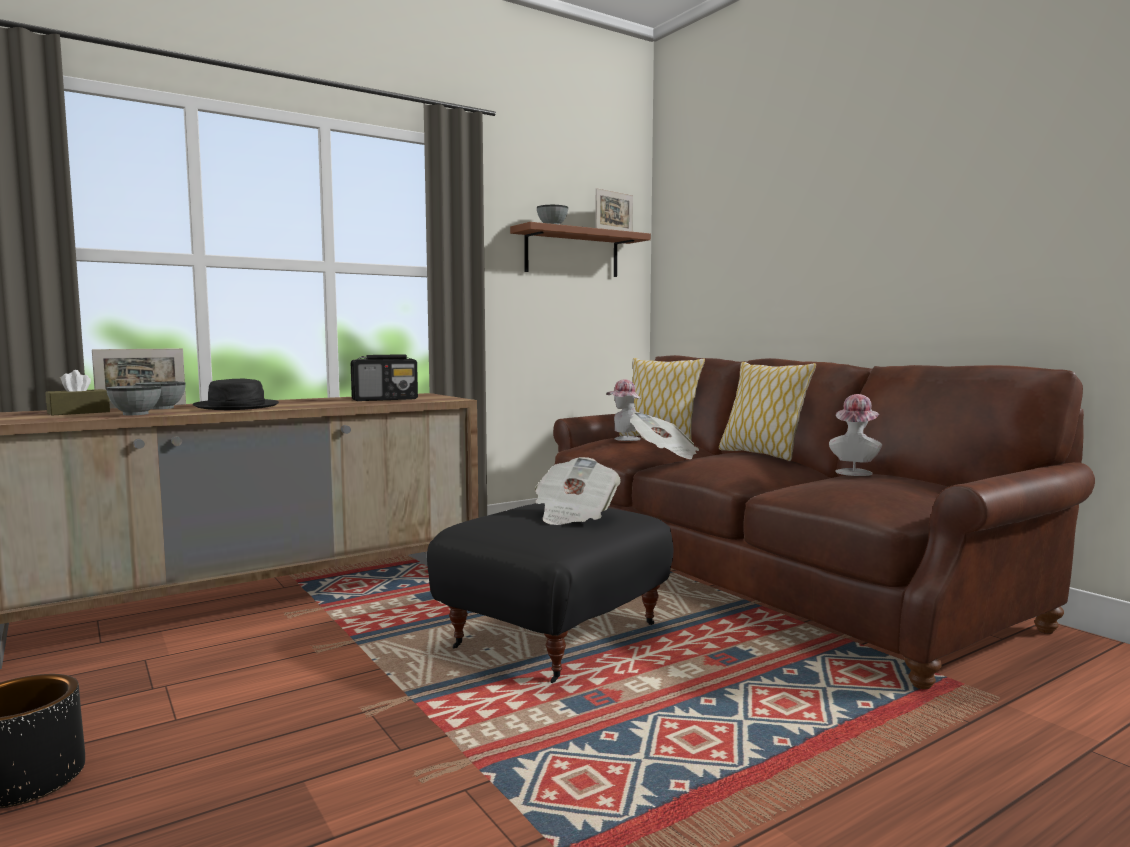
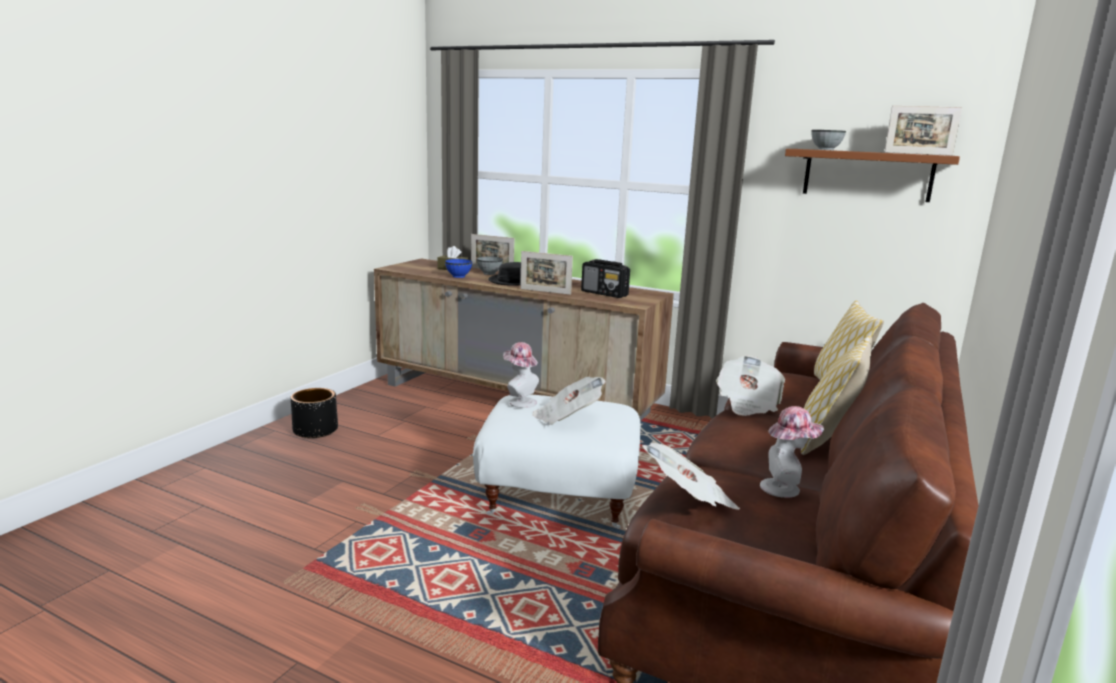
camera: 60 degrees right, 10 degrees up
grey bowl [106,385,161,415] -> blue bowl [445,259,472,278]
black ottoman [427,503,673,683] -> white ottoman [473,394,641,529]
hat [607,379,641,441] -> hat moved to [503,342,539,408]
none -> picture frame [520,251,573,295]
none -> newspaper [642,443,740,510]

